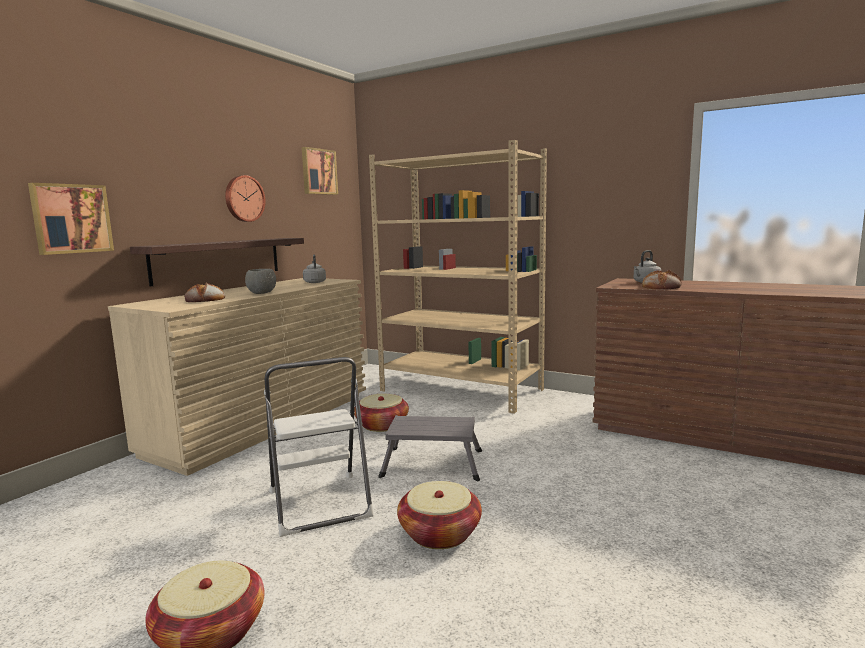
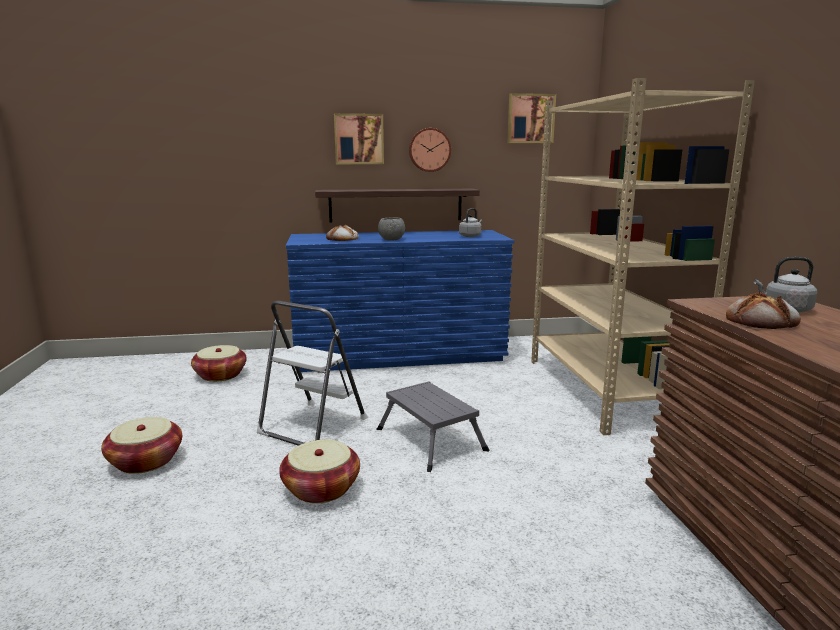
camera: 50 degrees right, 5 degrees up
picture [28,183,114,255] -> picture moved to [334,113,384,164]
beige dresser [108,278,366,476] -> blue dresser [286,230,514,372]
basket [354,394,409,432] -> basket moved to [191,345,247,382]

